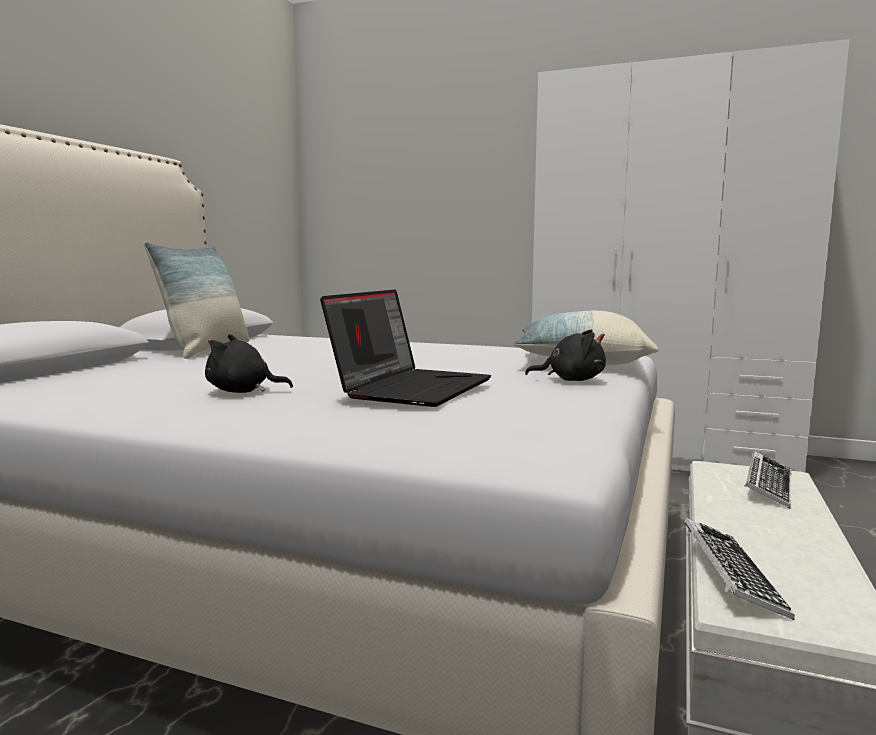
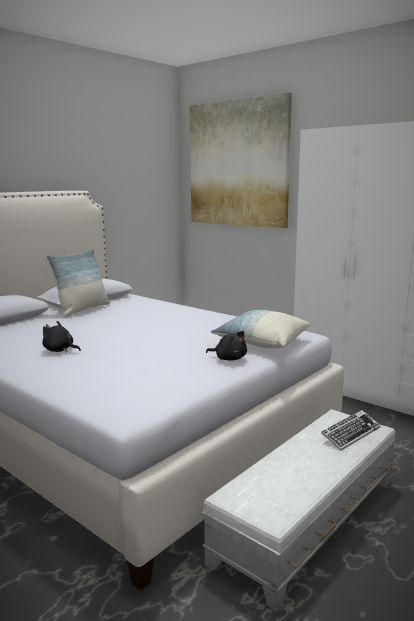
camera: 20 degrees right, 5 degrees up
laptop [320,289,491,407] -> none
keyboard [684,518,795,620] -> none
none -> picture [190,92,292,228]

